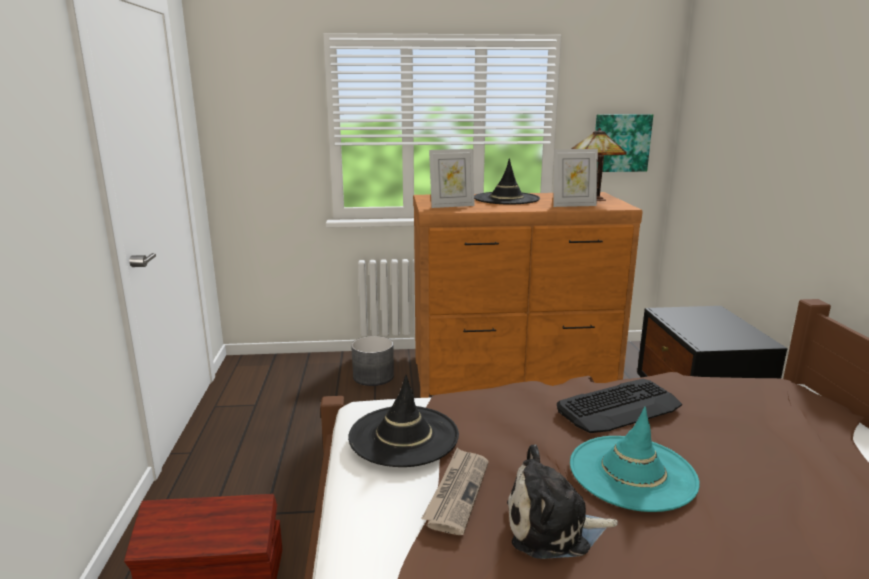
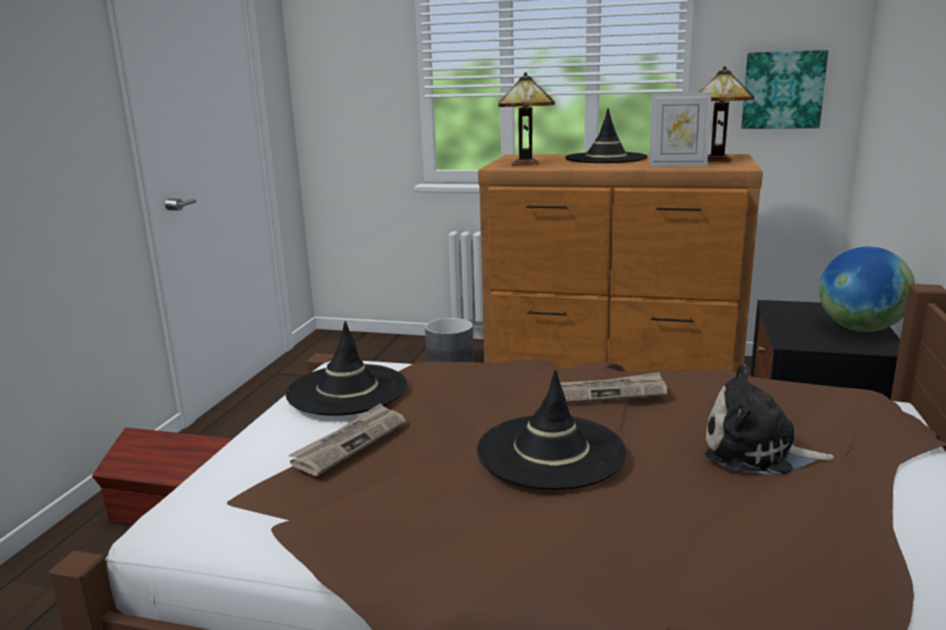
camera: 20 degrees right, 0 degrees up
picture frame [429,149,475,208] -> table lamp [498,72,555,166]
plush toy [507,444,618,559] -> plush toy moved to [705,365,834,475]
keyboard [557,379,682,433] -> newspaper [548,372,667,404]
turquoise hat [570,407,700,512] -> black hat [477,370,626,490]
none -> globe [819,247,915,332]

